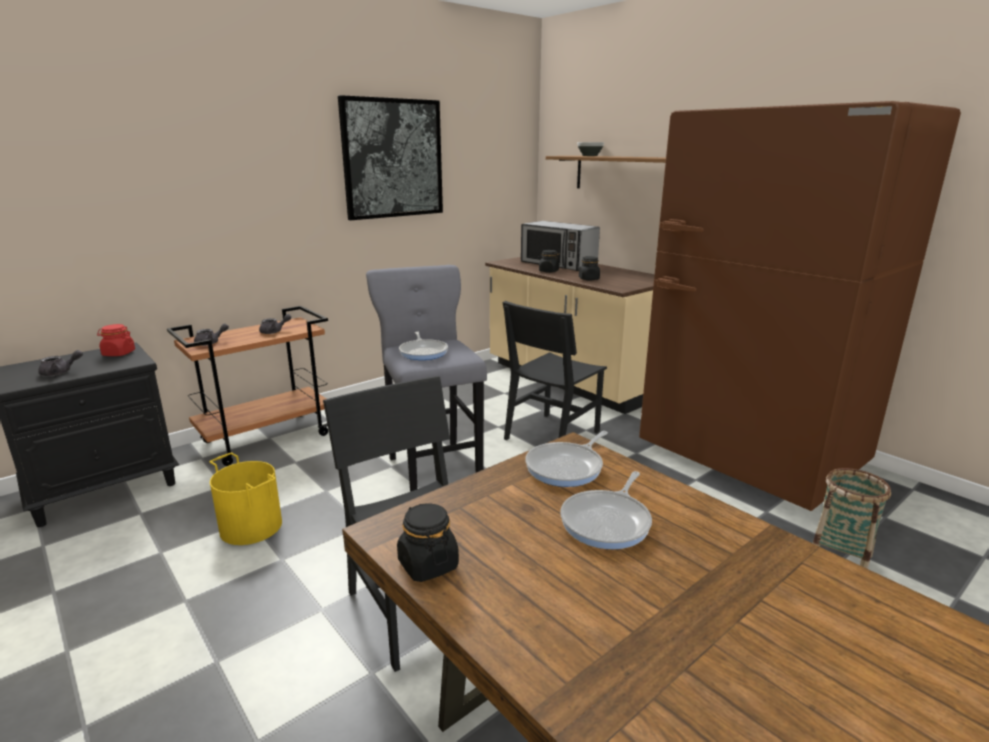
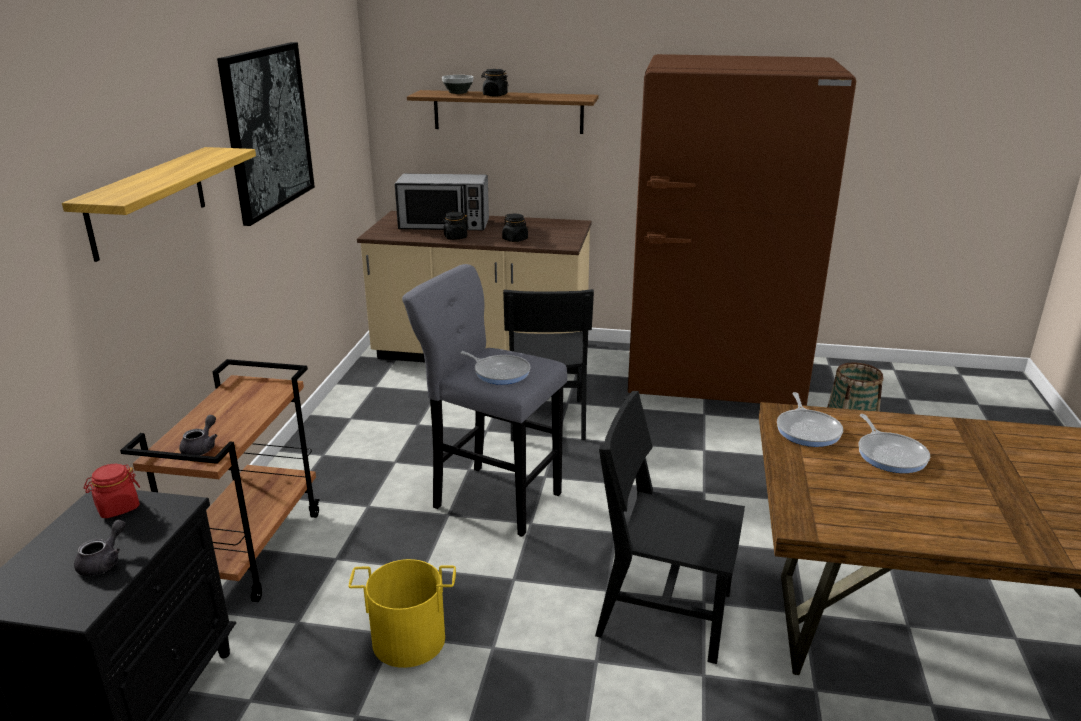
camera: 40 degrees left, 5 degrees up
grey teapot [259,314,291,334] -> none
black jar [397,503,459,582] -> black jar moved to [481,69,508,97]
none -> shelf [62,147,256,262]

